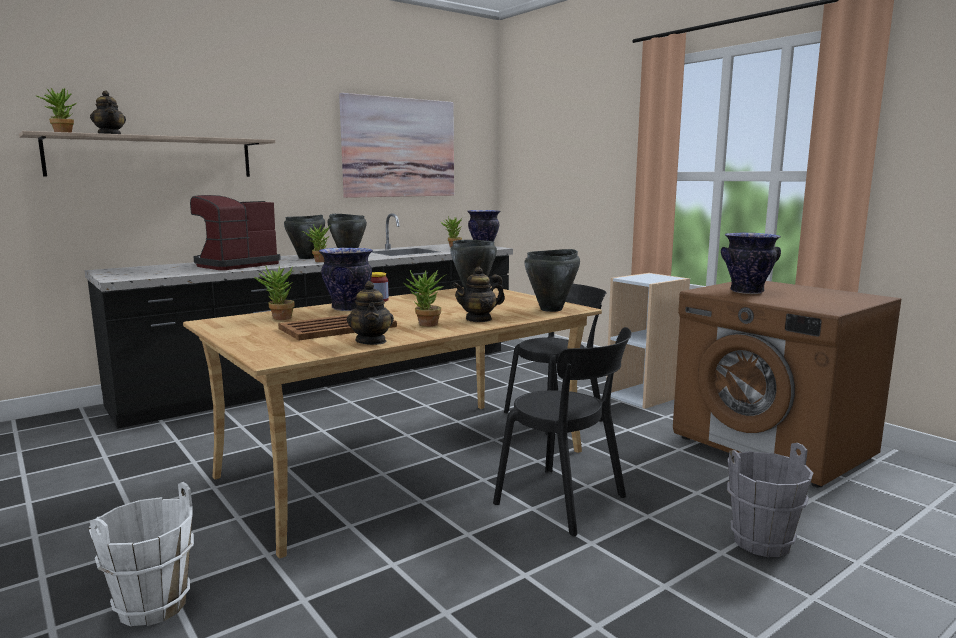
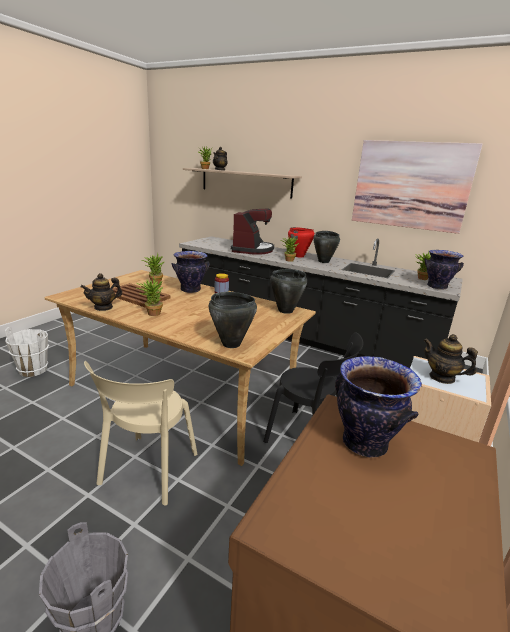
camera: 65 degrees right, 10 degrees up
coffee machine [190,195,281,270] -> coffee machine turned 90 degrees clockwise [231,209,274,255]
black cooking pot [284,215,325,259] -> red cooking pot [288,227,315,258]
teapot [452,267,505,322] -> teapot moved to [423,334,478,384]
black chair [493,327,632,537] -> beige chair [84,361,197,506]

